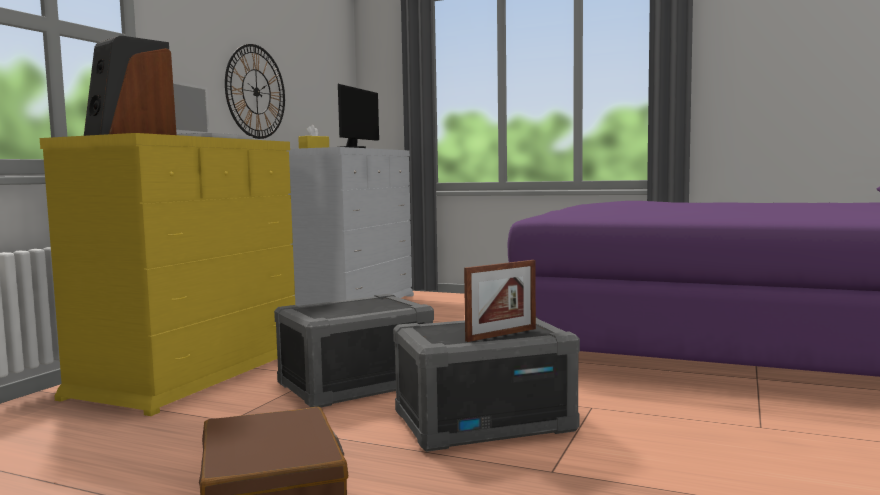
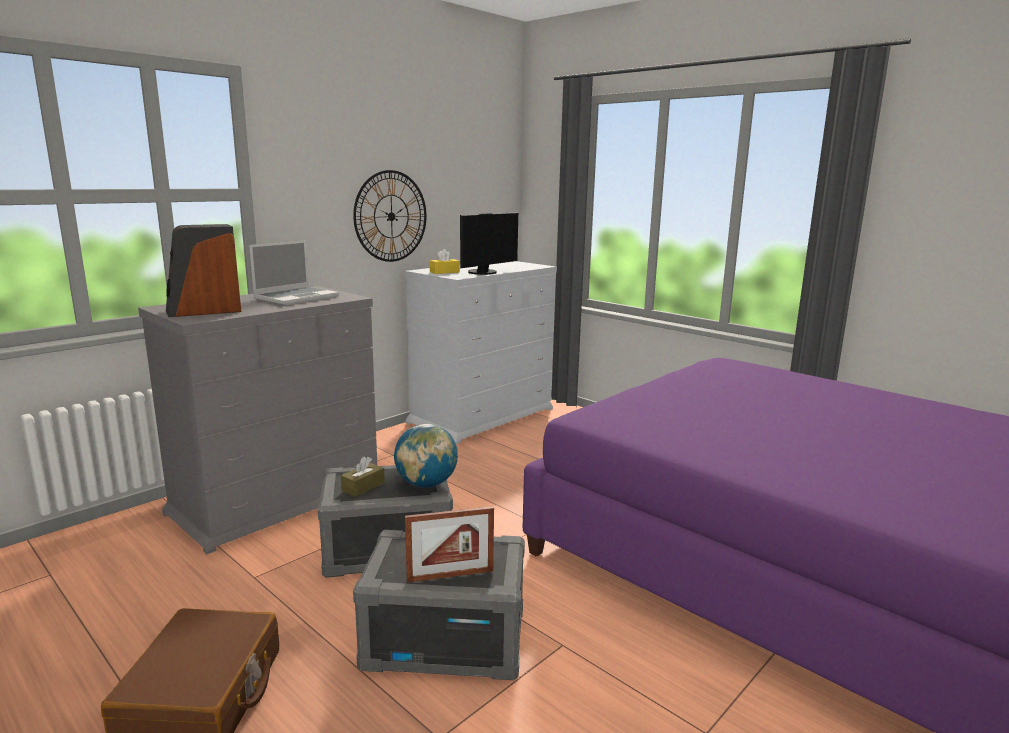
camera: 20 degrees right, 10 degrees up
yellow dresser [40,133,295,416] -> grey dresser [138,286,377,554]
none -> brown tissue box [341,457,385,497]
none -> globe [394,423,458,488]

